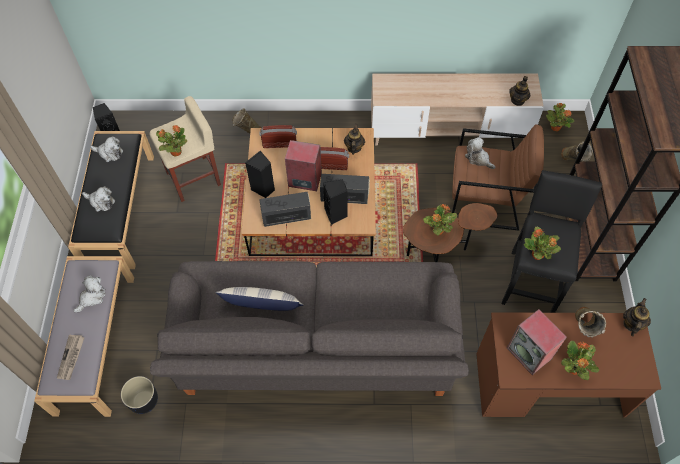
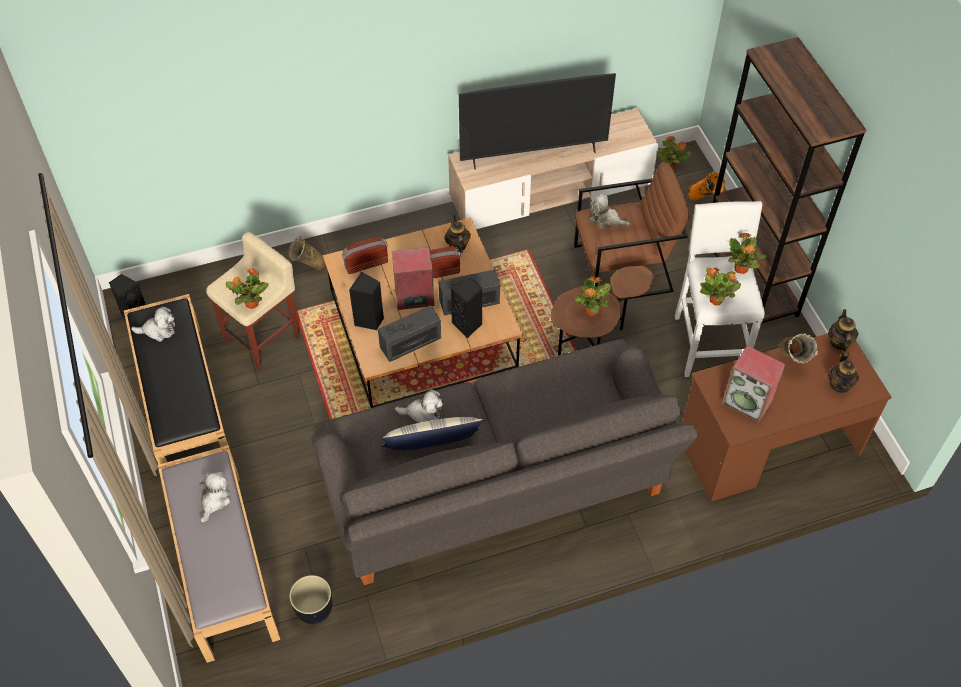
camera: 20 degrees left, 5 degrees down
newspaper [57,335,85,380] -> none
plush toy [82,186,115,212] -> plush toy moved to [395,389,443,423]
black stool [502,170,602,313] -> white stool [675,201,765,377]
teapot [509,76,530,106] -> teapot moved to [828,351,859,393]
beige vase [561,142,593,161] -> orange vase [688,171,725,201]
potted plant [561,341,599,380] -> potted plant moved to [728,232,766,274]
none -> television [459,73,616,170]

